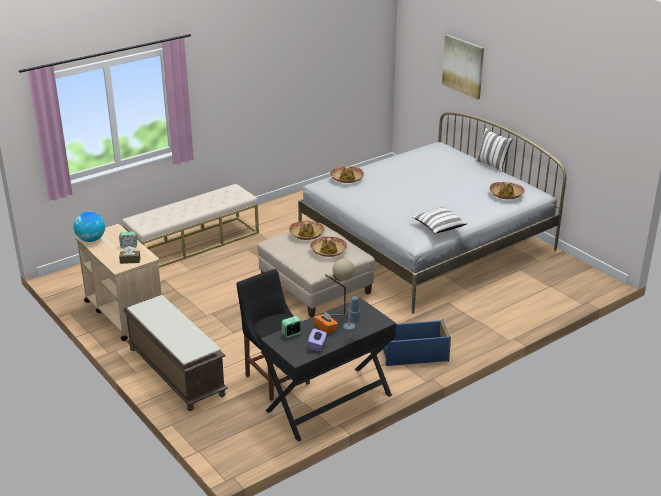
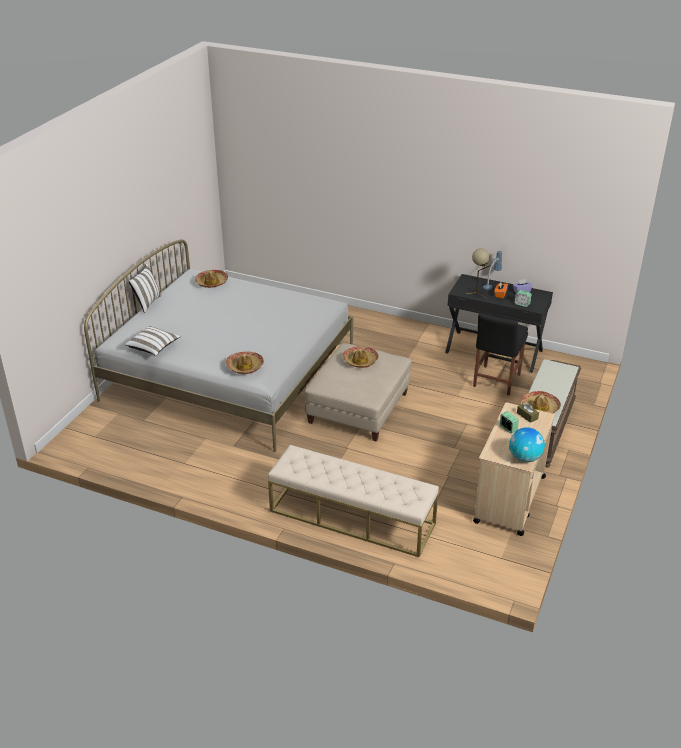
camera: 120 degrees left, 5 degrees up
hat [289,221,325,240] -> hat moved to [521,391,561,414]
blue storage box [382,319,451,366] -> none
white pillow [412,207,467,234] -> white pillow moved to [125,326,181,356]
picture [442,34,484,99] -> none

